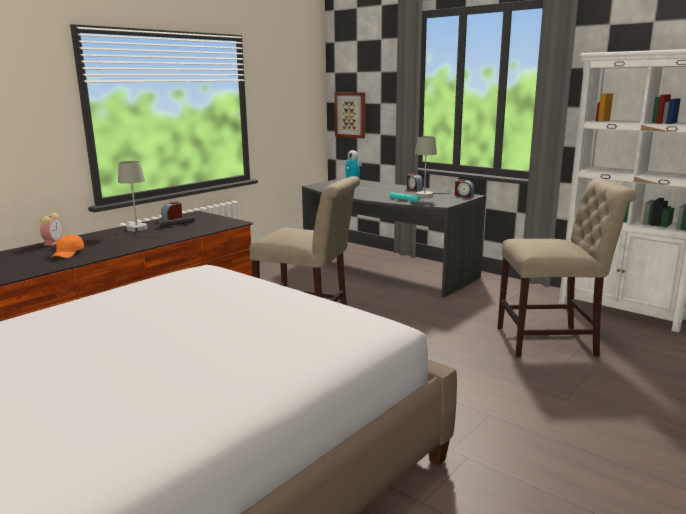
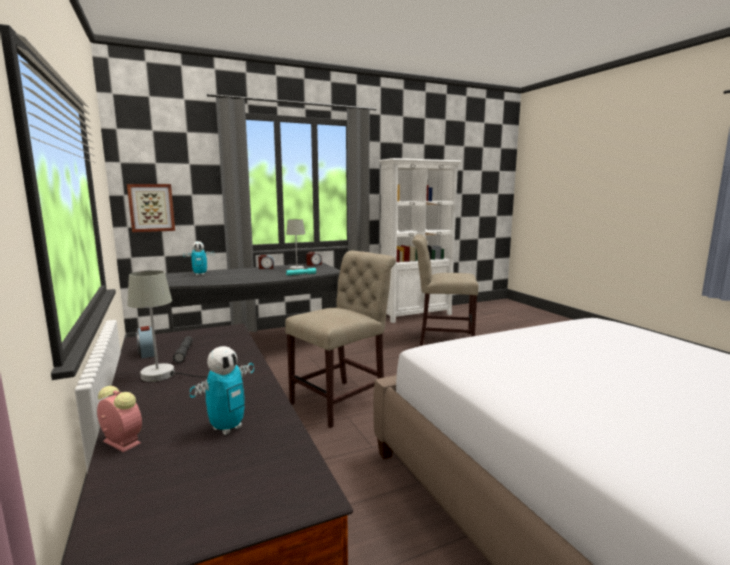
camera: 65 degrees left, 5 degrees down
orange cap [51,235,84,258] -> toy robot [190,346,254,435]
beige chair [498,178,637,358] -> beige chair turned 105 degrees counterclockwise [412,234,479,345]

